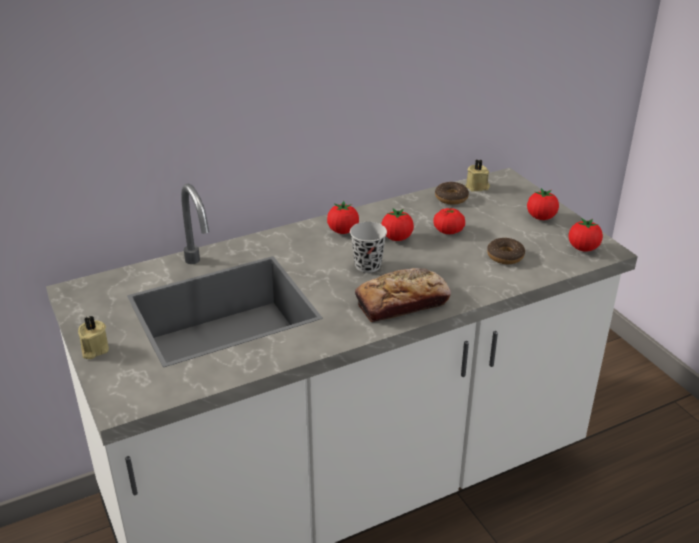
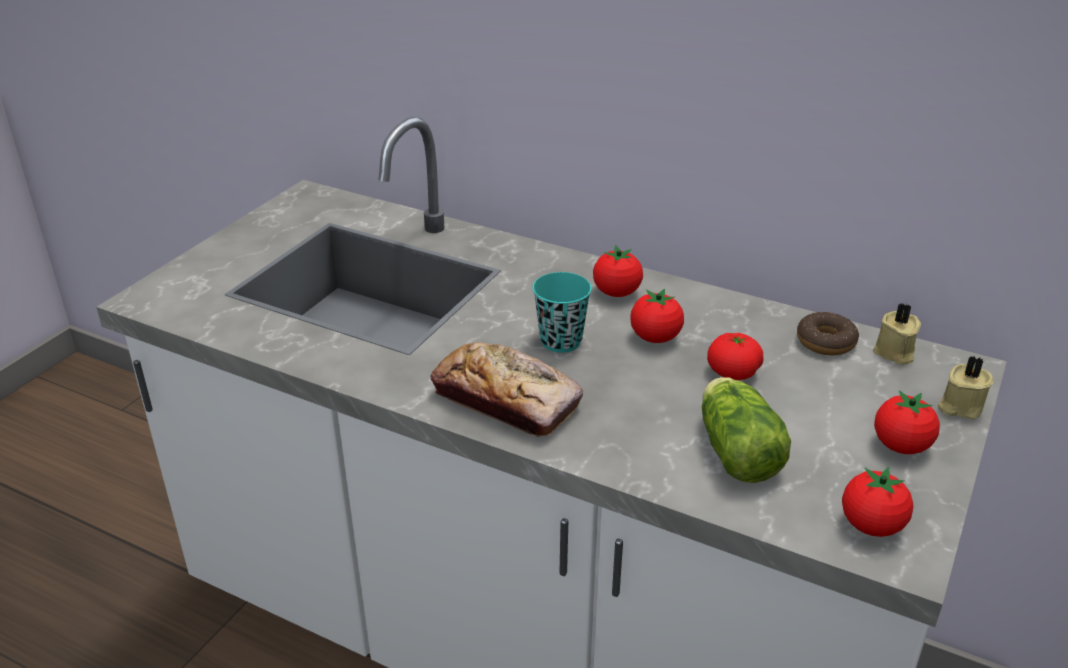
camera: 55 degrees right, 0 degrees up
beige candle [78,316,109,359] -> beige candle moved to [938,356,994,420]
black cup [350,222,387,273] -> turquoise cup [532,272,592,353]
donut [487,238,525,264] -> lettuce [702,377,791,483]

